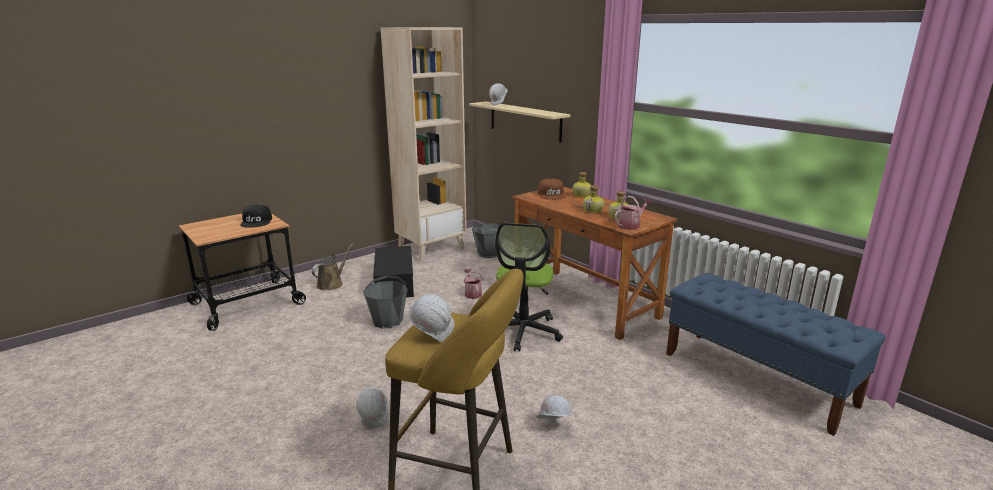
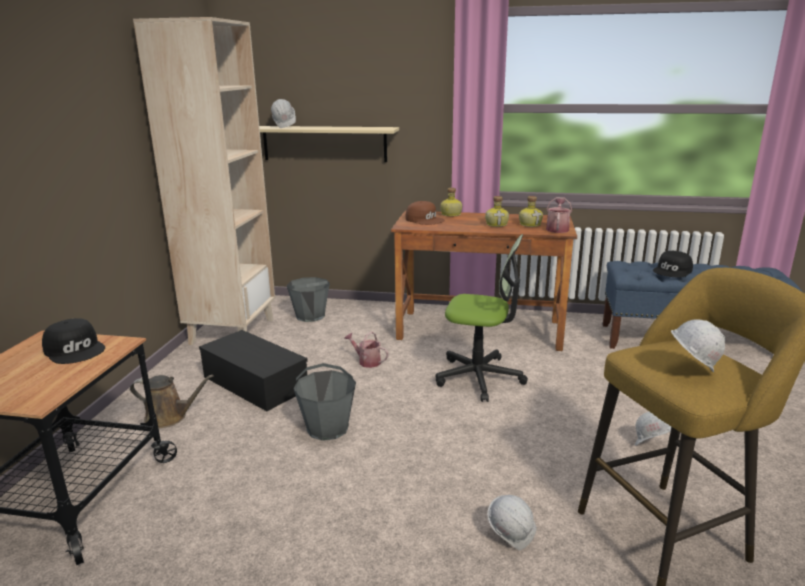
camera: 40 degrees left, 0 degrees up
brown watering can [312,244,353,290] -> brown watering can turned 105 degrees clockwise [130,375,214,428]
office chair [495,223,563,351] -> office chair turned 45 degrees counterclockwise [436,234,528,402]
none -> black cap [653,251,693,278]

